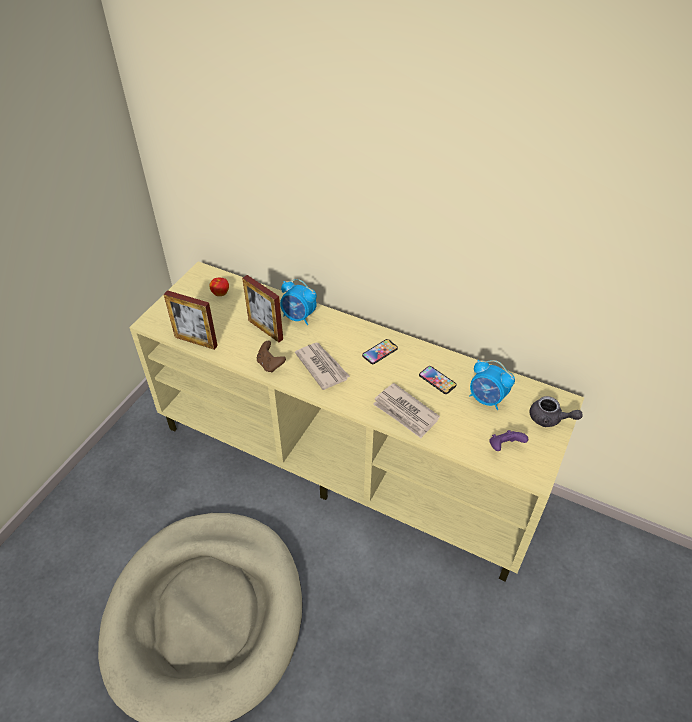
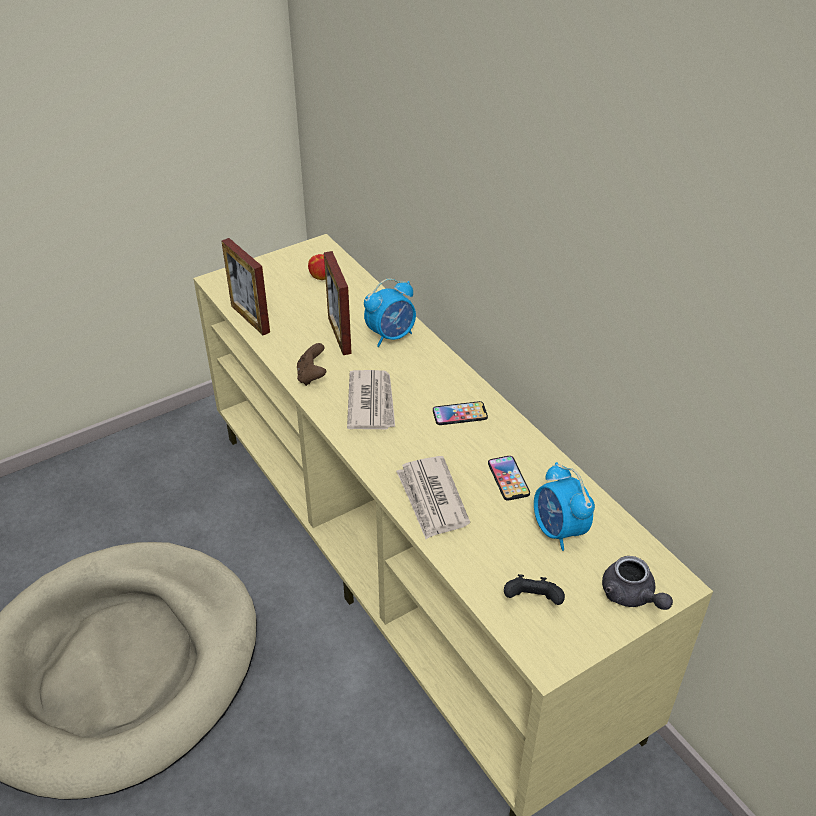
camera: 30 degrees right, 5 degrees down
alarm clock [280,279,317,325] -> alarm clock turned 90 degrees counterclockwise [364,279,416,347]
purple game controller [490,430,528,451] -> black game controller [504,574,565,605]

